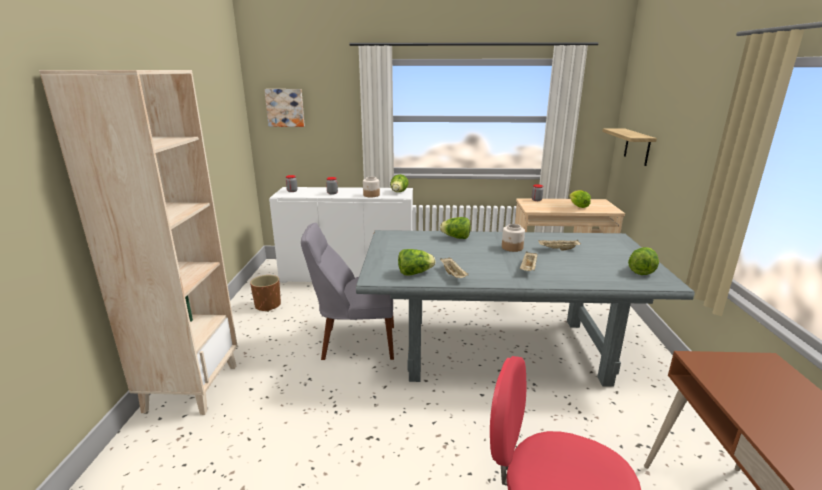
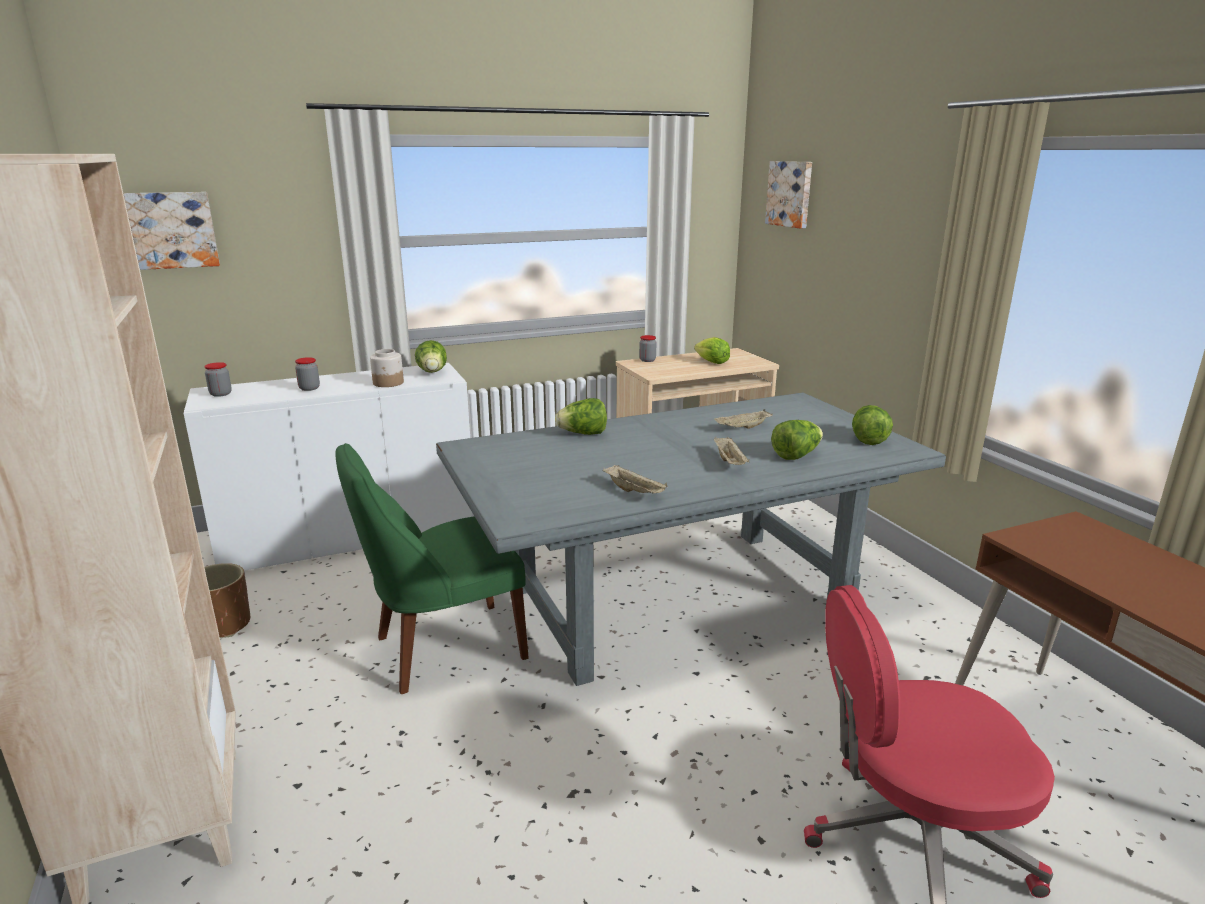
camera: 25 degrees left, 0 degrees up
grey chair [301,223,394,360] -> green chair [335,443,529,694]
lettuce [398,249,435,276] -> lettuce moved to [771,420,823,460]
jar [502,224,525,252] -> none
shelf [602,128,657,166] -> none
none -> picture [765,161,812,229]

